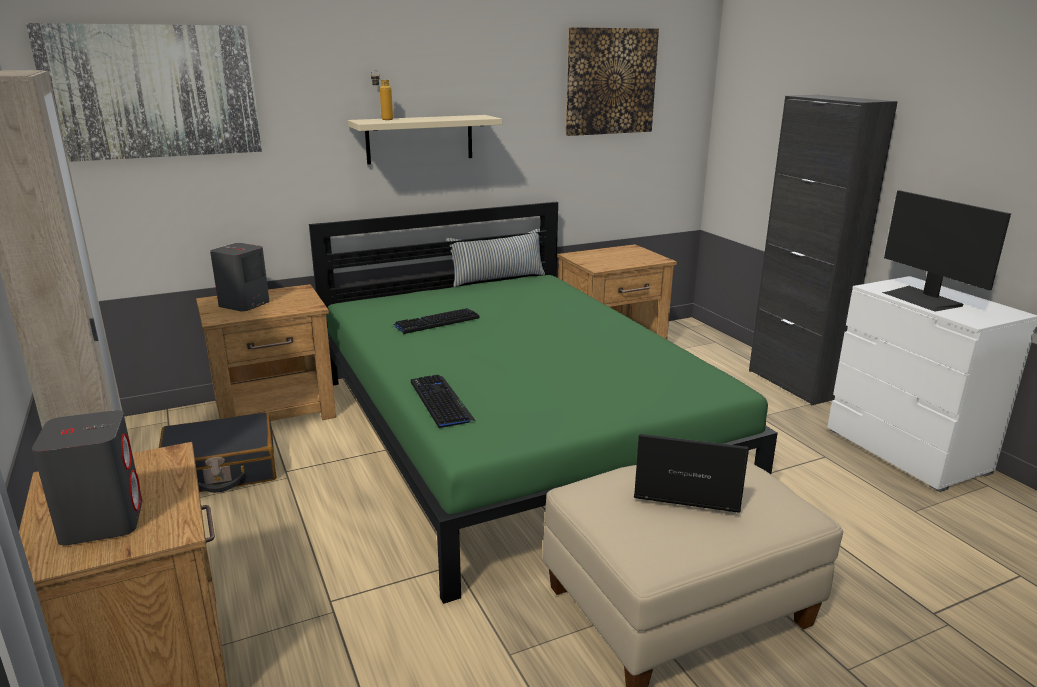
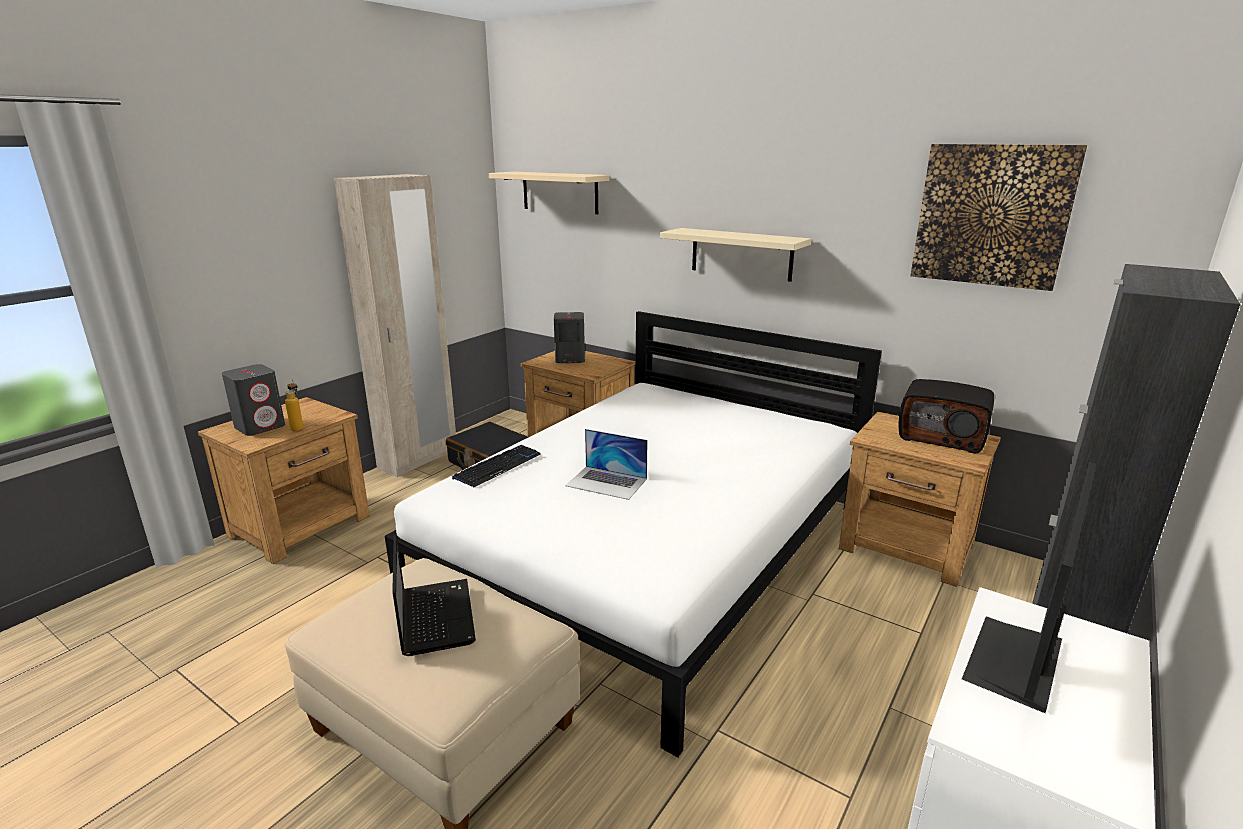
camera: 60 degrees right, 0 degrees up
picture [26,23,262,162] -> beige shelf [489,172,609,214]
green bed [309,202,778,604] -> white bed [385,311,882,757]
bottle [371,70,393,120] -> bottle moved to [285,379,304,432]
keyboard [394,308,480,334] -> none
pillow [447,229,545,287] -> none
none -> laptop [565,429,648,500]
none -> radio [899,379,994,454]

